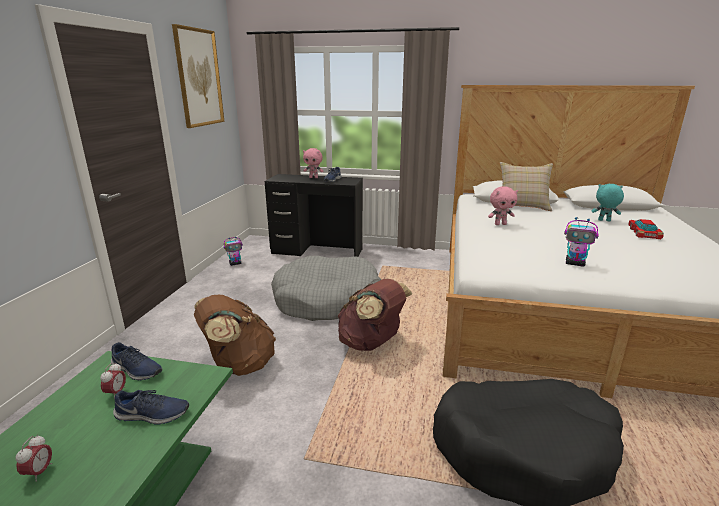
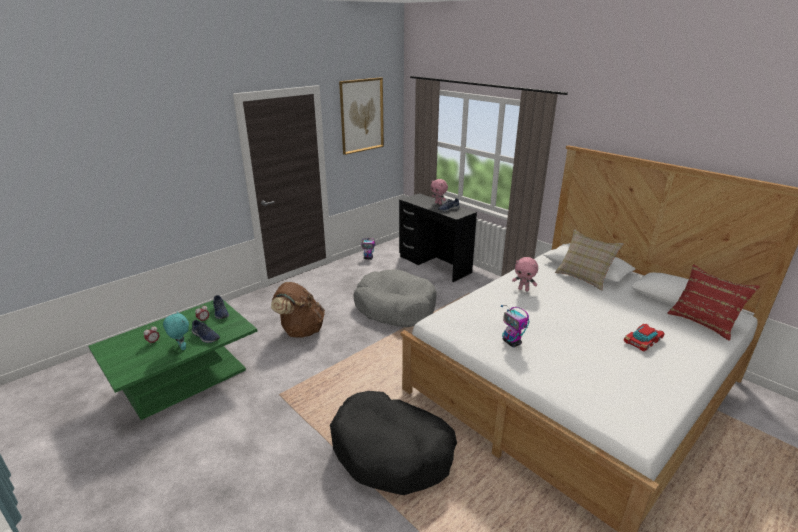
camera: 35 degrees right, 5 degrees up
brown backpack [338,279,412,351] -> none
turquoise plush toy [592,184,624,221] -> turquoise plush toy moved to [163,311,189,350]
none -> red pillow [667,264,760,341]

